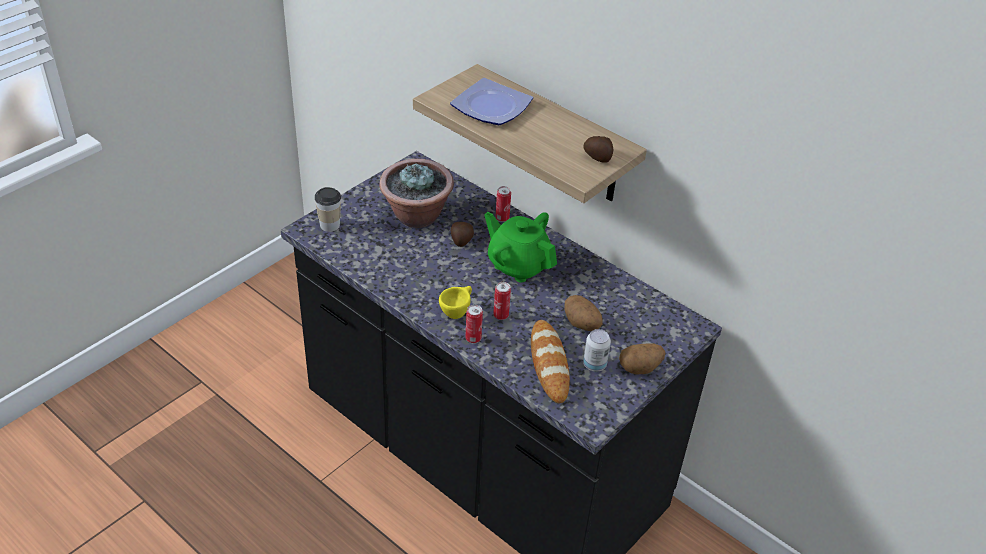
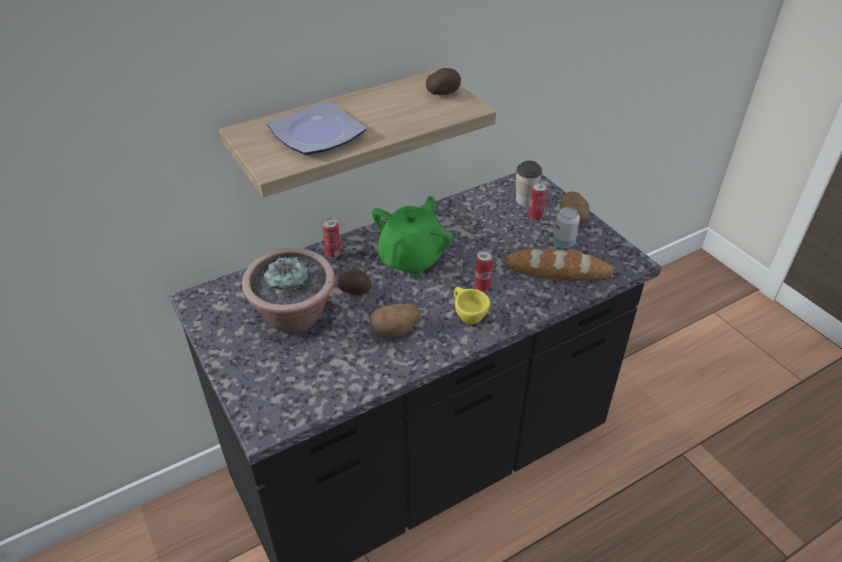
camera: 70 degrees left, 0 degrees up
cup [315,187,341,232] -> cup moved to [516,161,542,206]
can [465,305,483,343] -> can moved to [529,183,547,221]
green teapot [484,212,557,283] -> green teapot turned 150 degrees clockwise [372,196,453,276]
potato [564,295,603,331] -> potato moved to [370,304,421,337]

